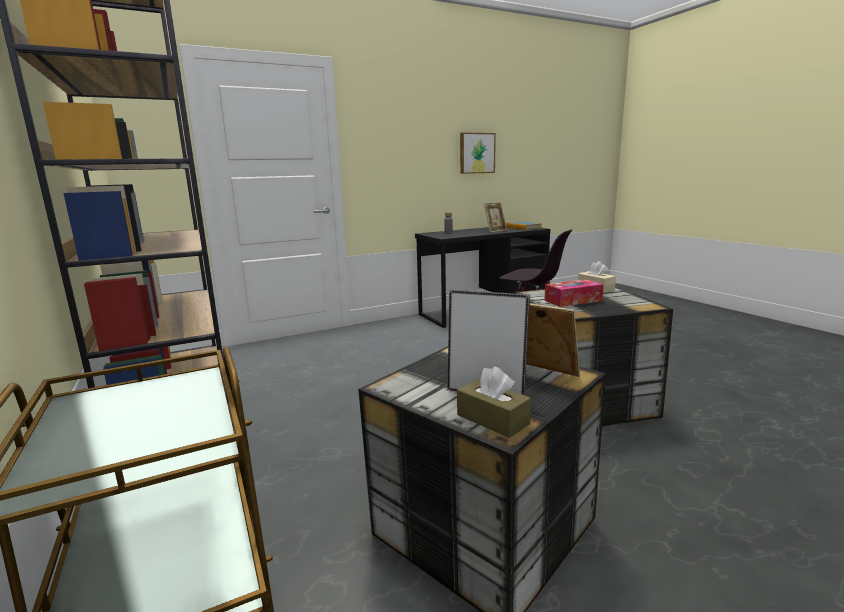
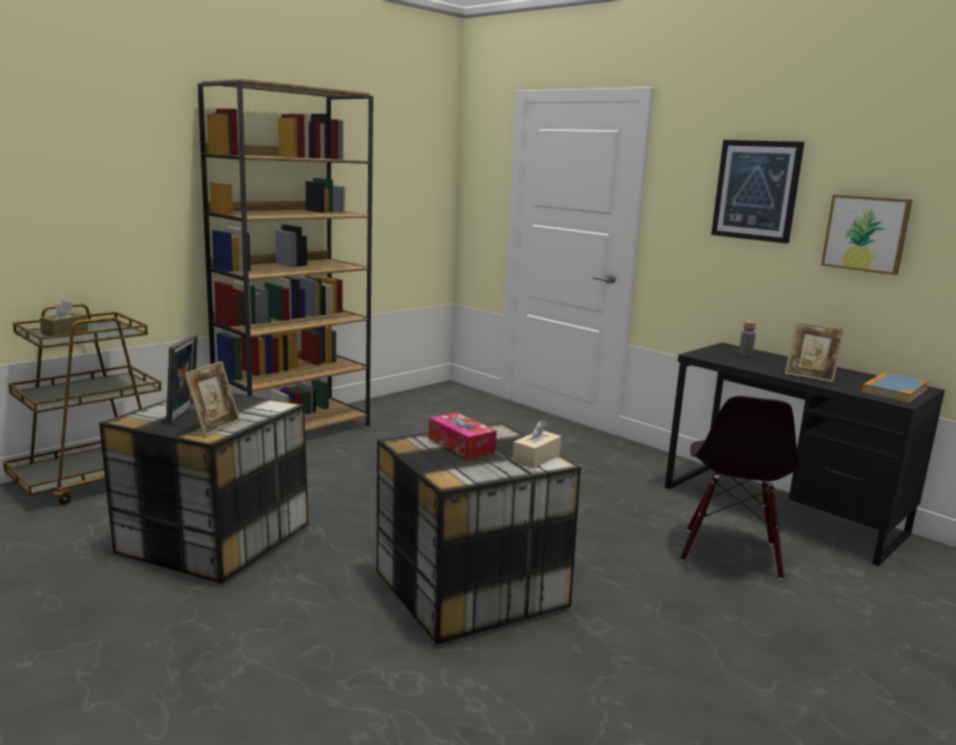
camera: 70 degrees right, 0 degrees up
brown tissue box [457,366,531,438] -> brown tissue box moved to [40,301,88,336]
none -> picture [711,140,805,244]

